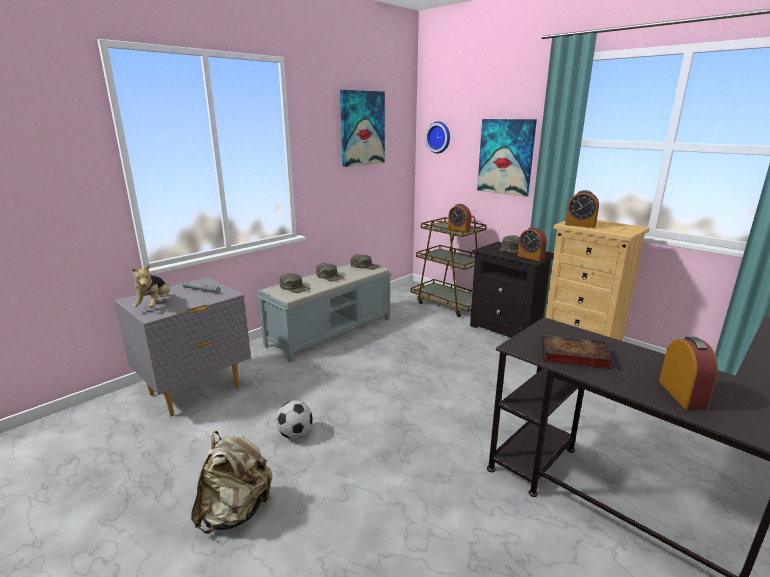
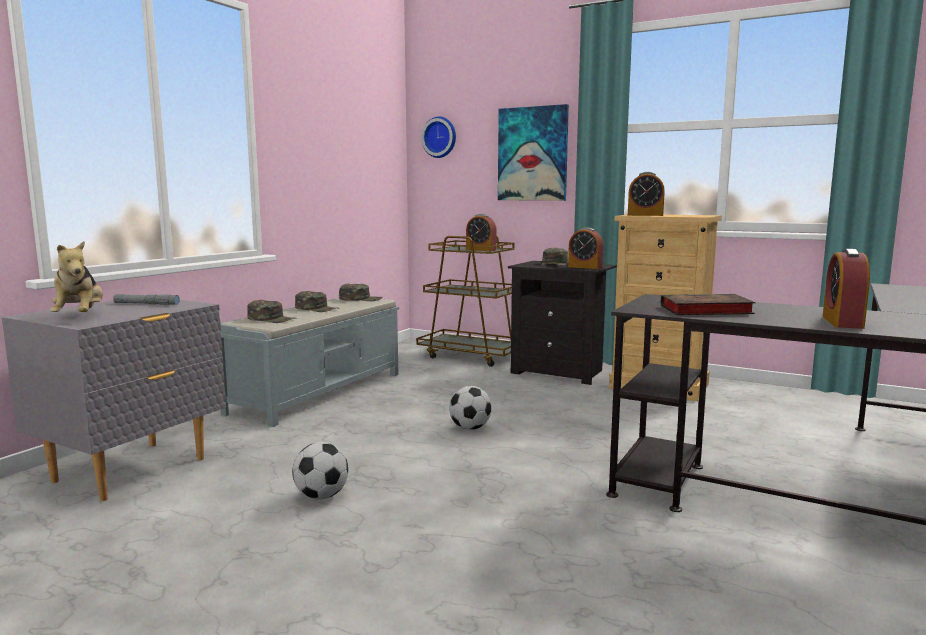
camera: 15 degrees left, 10 degrees down
beige backpack [191,431,272,534] -> none
picture [340,90,385,167] -> none
alarm clock [659,337,718,410] -> alarm clock turned 150 degrees counterclockwise [823,249,870,329]
none -> football [449,386,492,430]

